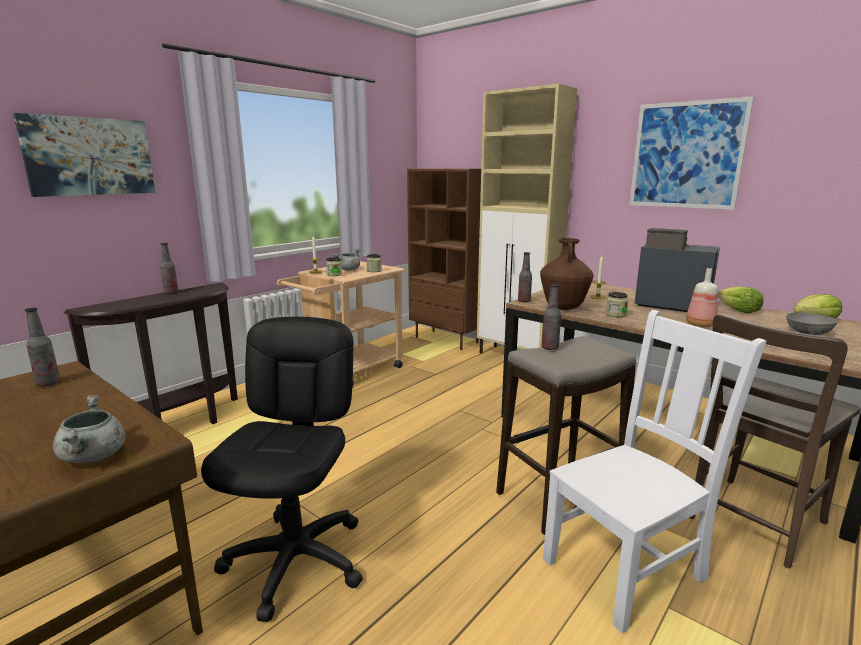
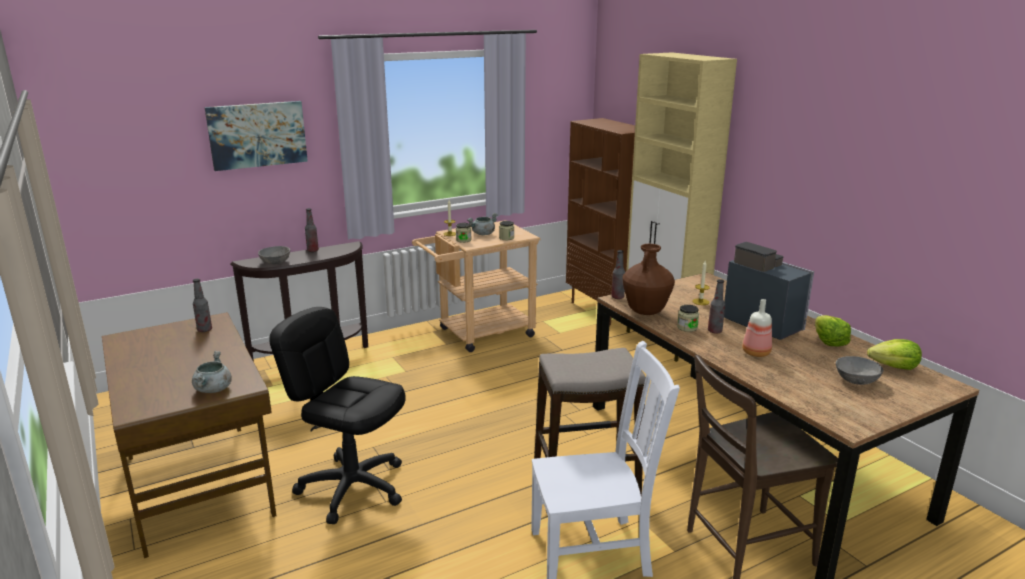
camera: 20 degrees right, 5 degrees up
black office chair [201,317,363,622] -> black office chair turned 90 degrees counterclockwise [269,307,406,524]
bottle [542,284,561,350] -> bottle moved to [708,279,725,334]
picture [630,96,754,210] -> none
none -> grey bowl [258,246,290,264]

